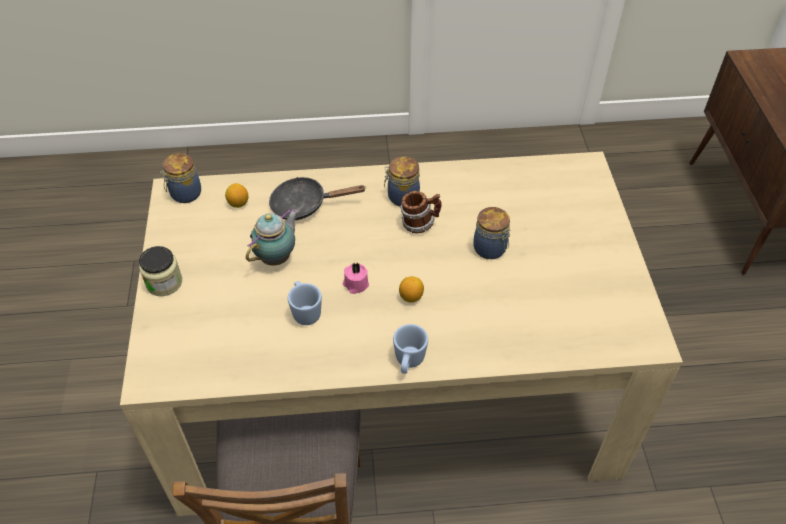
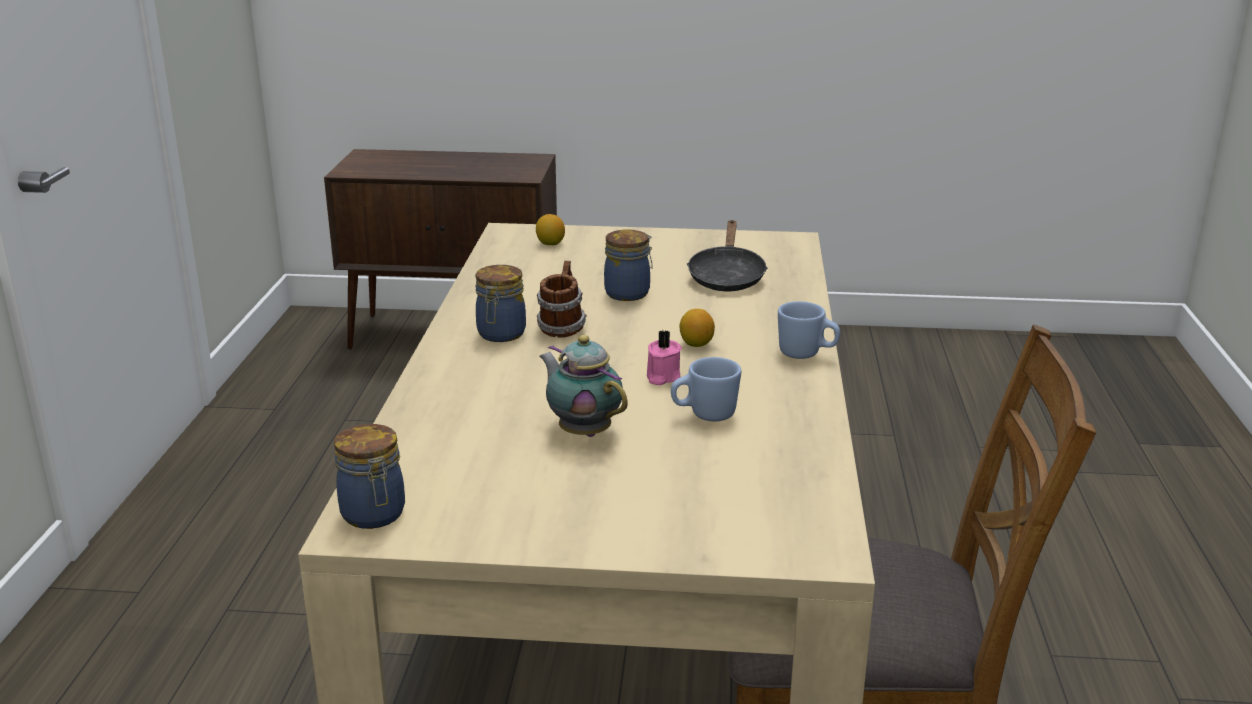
camera: 80 degrees left, 25 degrees down
jar [139,246,182,296] -> none
lemon [225,183,248,208] -> lemon moved to [536,214,565,245]
black frying pan [269,177,365,220] -> black frying pan moved to [687,220,768,291]

